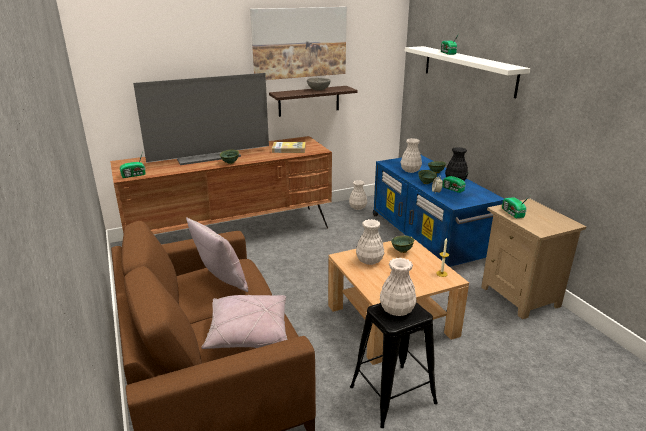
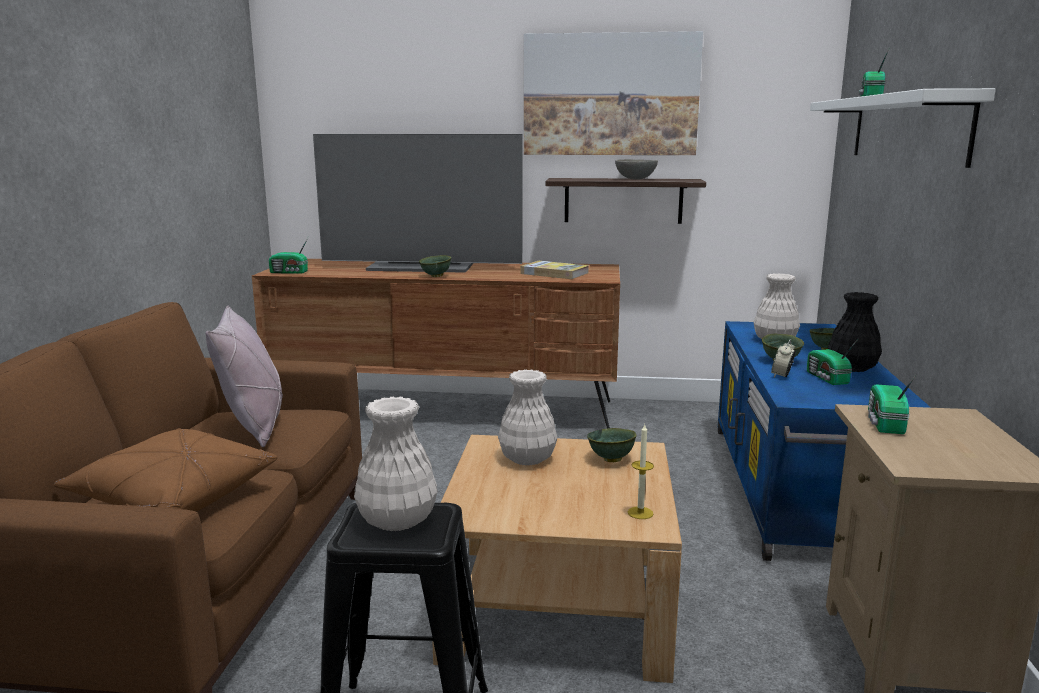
camera: 30 degrees right, 10 degrees down
purple pillow [201,295,288,349] -> brown pillow [54,428,278,511]
white vase [349,180,367,210] -> none

